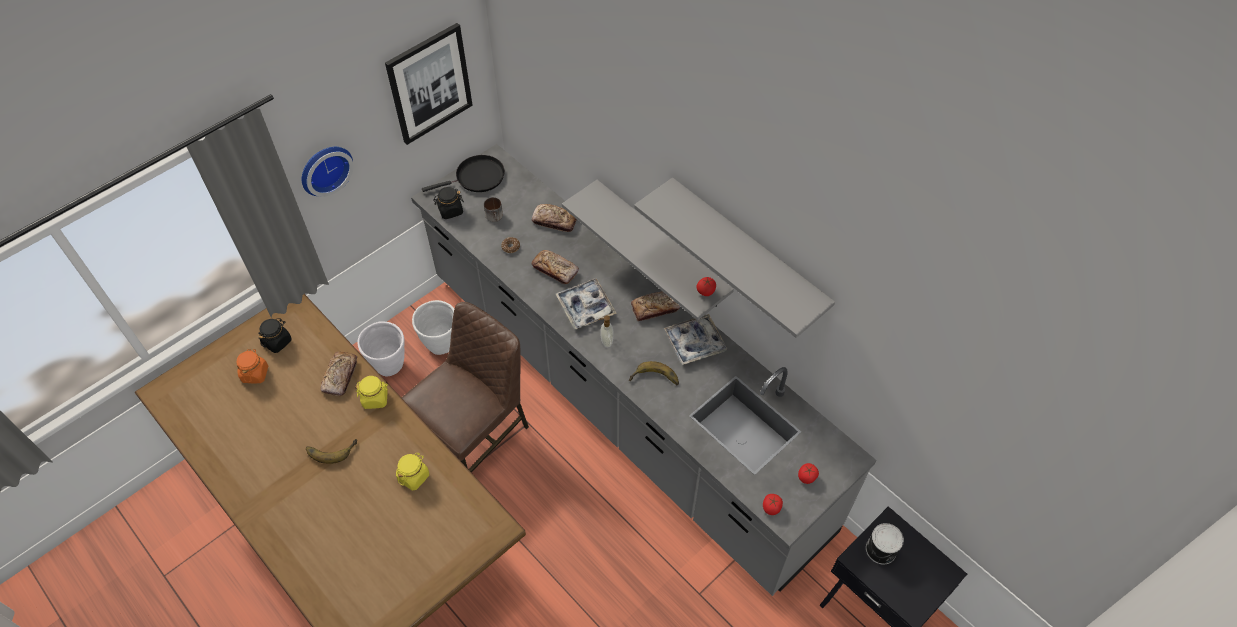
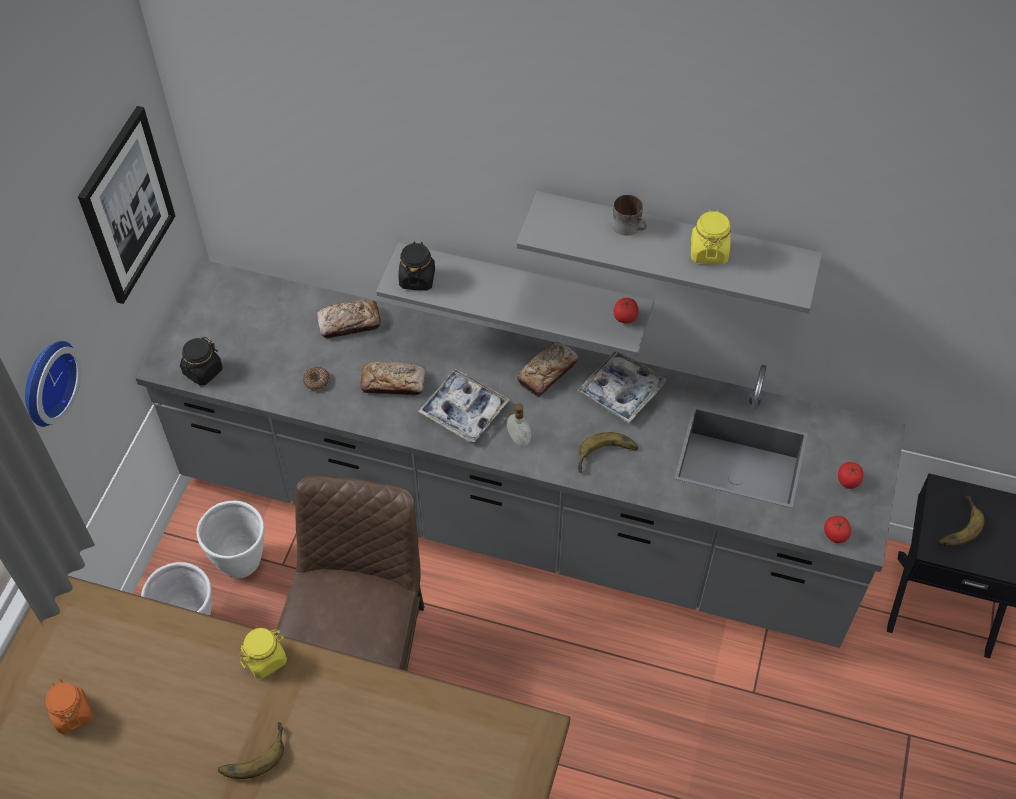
camera: 30 degrees left, 0 degrees up
black jar [258,318,291,353] -> black jar moved to [398,241,435,291]
bread [320,352,357,396] -> none
yellow jar [396,453,429,491] -> yellow jar moved to [691,210,731,264]
black frying pan [422,155,505,192] -> none
mug [484,197,503,222] -> mug moved to [612,195,647,236]
can [866,523,904,564] -> banana [937,495,984,547]

